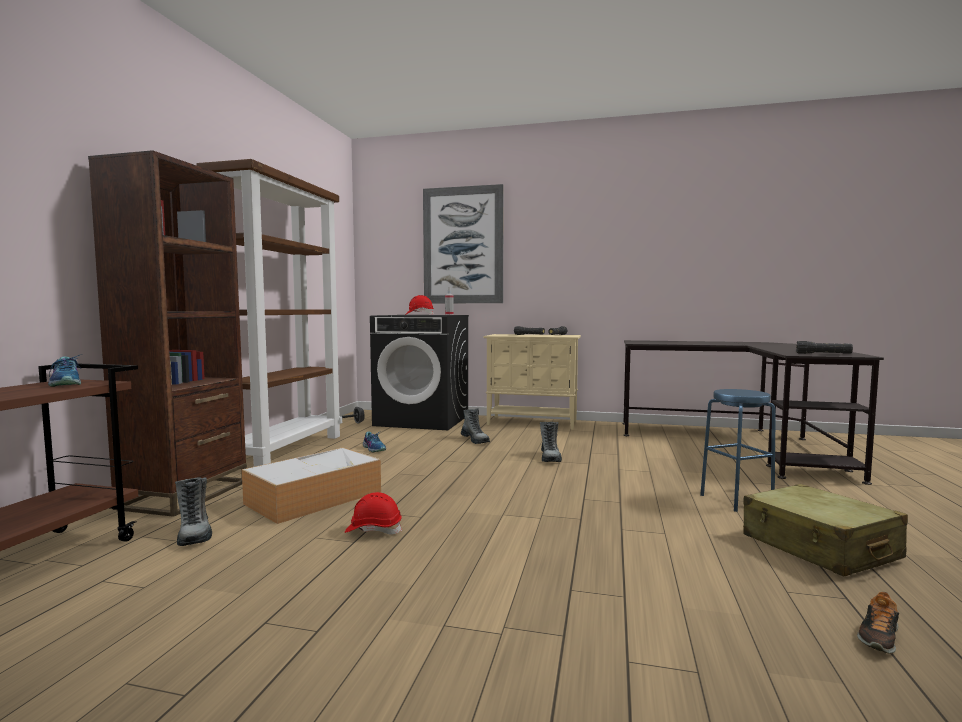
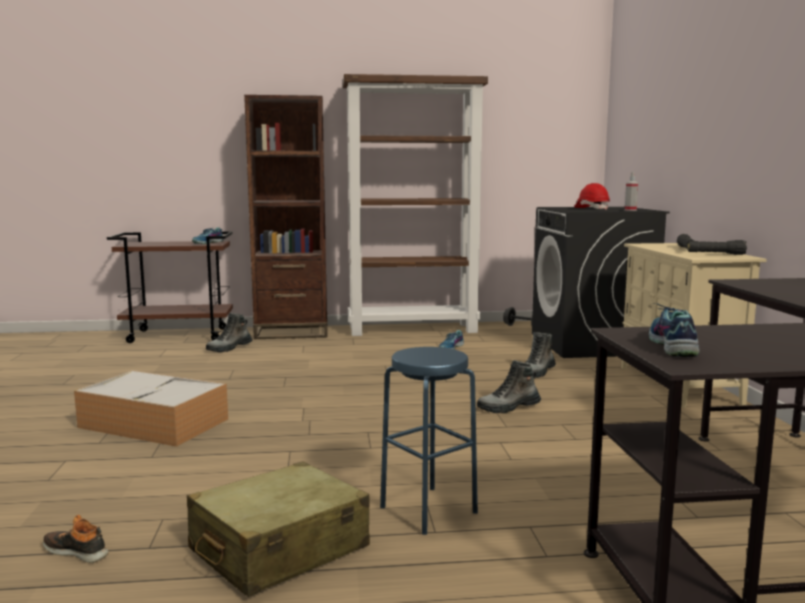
camera: 70 degrees right, 5 degrees up
storage box [242,447,381,524] -> storage box moved to [74,370,228,447]
red hard hat [345,492,402,534] -> none
picture [423,184,504,303] -> none
black flashlight [796,341,853,354] -> shoe [649,303,700,357]

